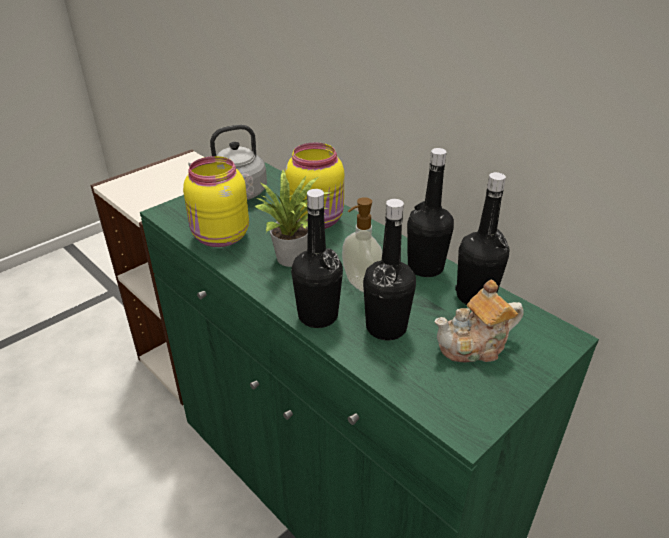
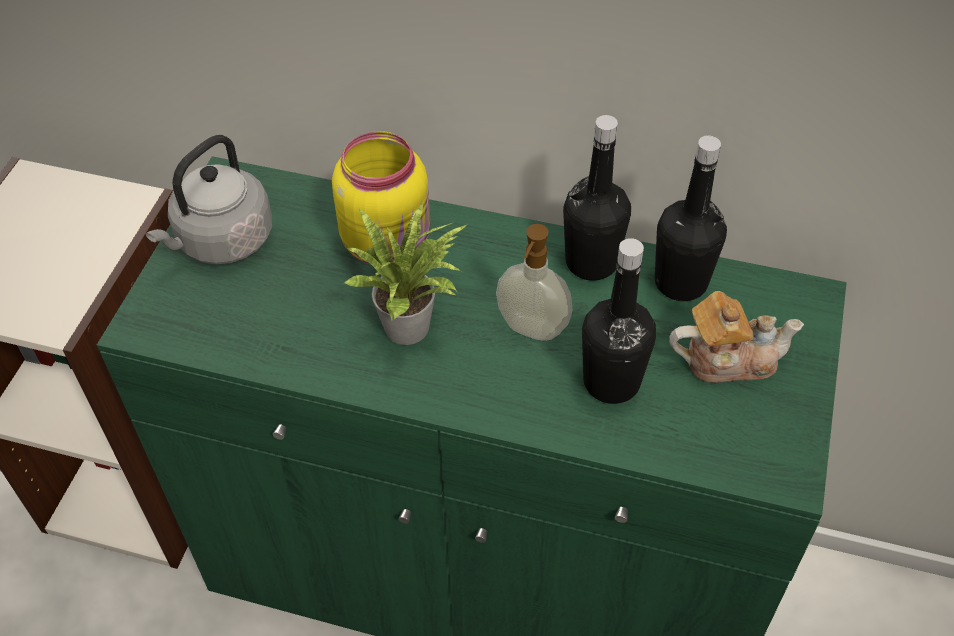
camera: 30 degrees left, 15 degrees up
yellow jar [183,156,249,247] -> none
black bottle [291,189,343,328] -> none
teapot [435,280,524,363] -> teapot turned 135 degrees counterclockwise [669,291,804,383]

